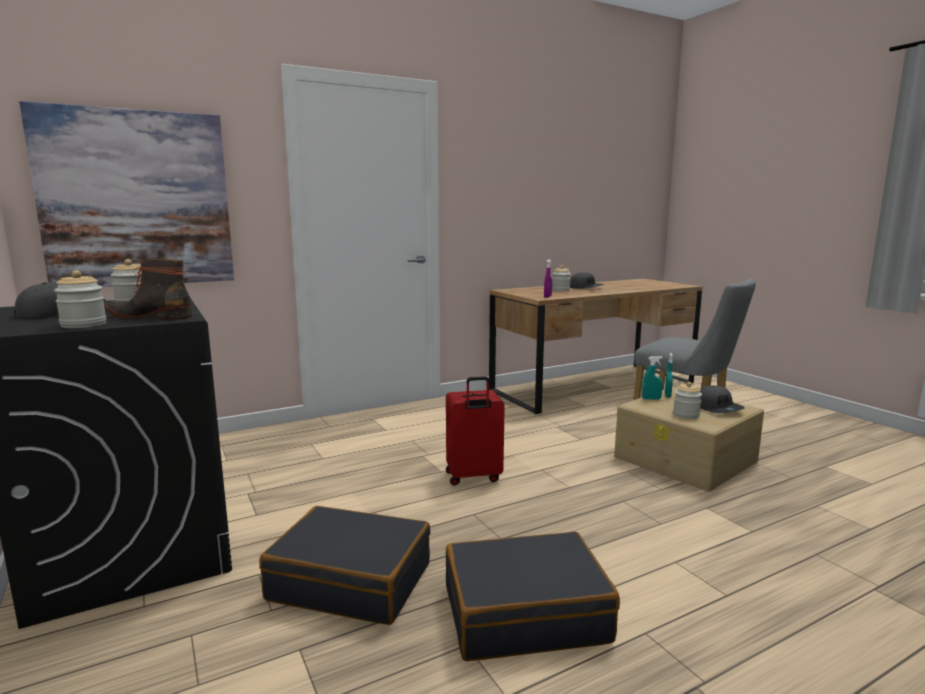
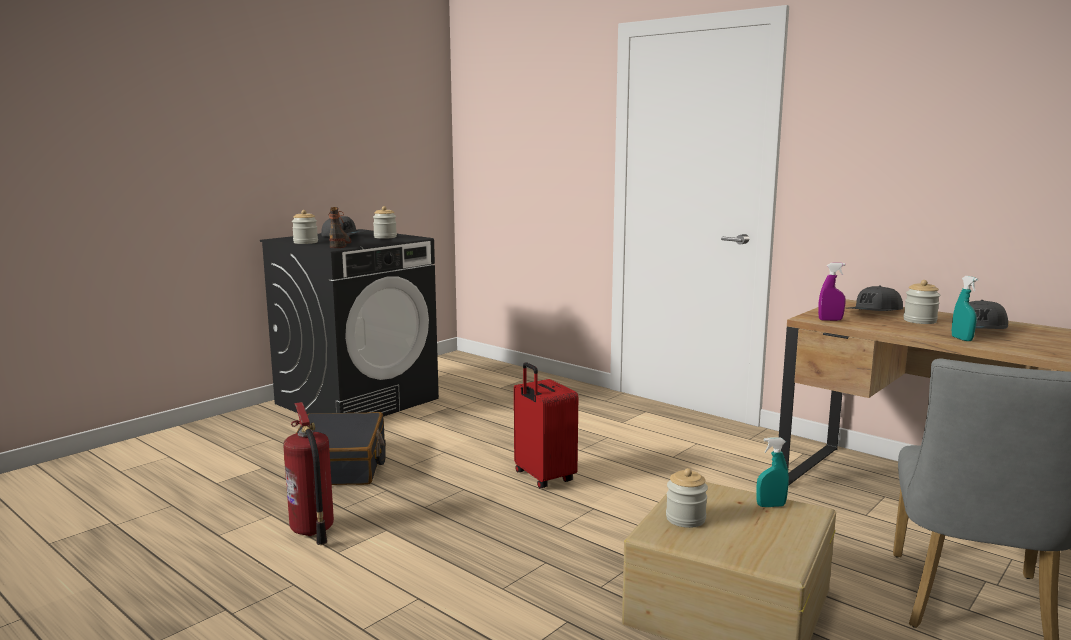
camera: 70 degrees right, 0 degrees up
picture [19,101,234,287] -> none
black suitcase [446,531,620,661] -> fire extinguisher [283,402,334,545]
turquoise spray bottle [642,356,663,400] -> turquoise spray bottle moved to [952,276,979,341]
grey cap [700,386,744,413] -> grey cap moved to [849,286,903,311]

